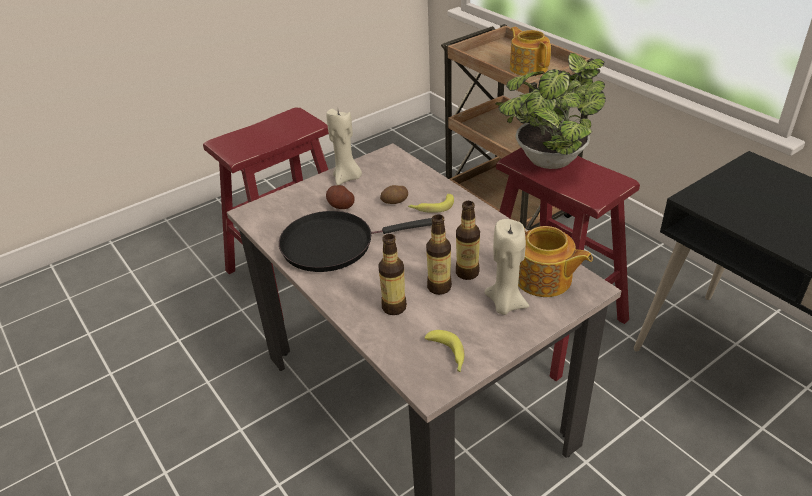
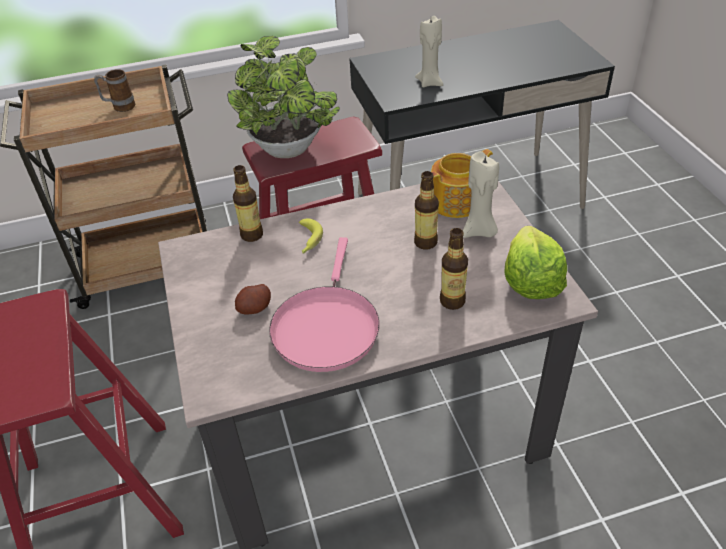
camera: 70 degrees left, 5 degrees up
black frying pan [279,211,432,272] -> pink frying pan [269,237,380,372]
beige candle [326,109,362,185] -> beige candle moved to [415,16,443,88]
potato [380,185,408,204] -> none
banana [425,330,464,372] -> lettuce [505,226,567,299]
bottle [426,214,452,295] -> bottle moved to [233,165,263,242]
teapot [510,27,551,76] -> mug [94,69,136,112]

